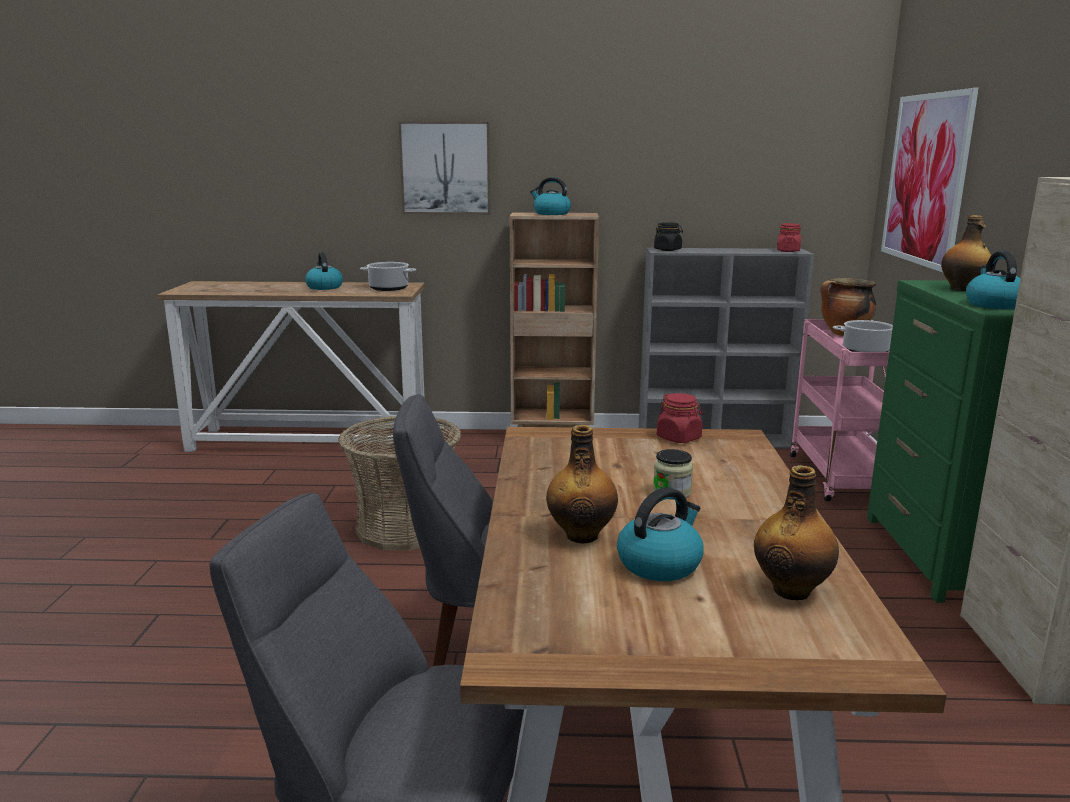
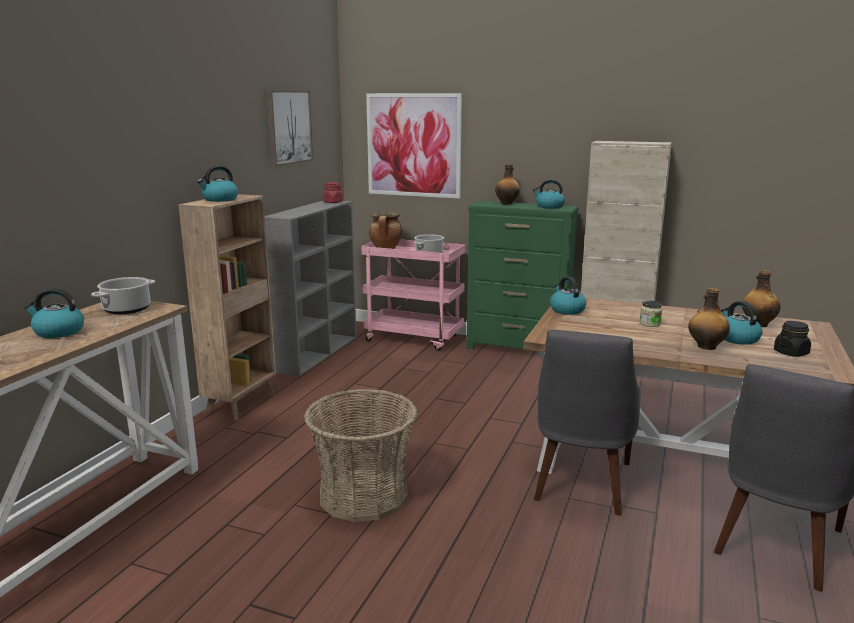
camera: 70 degrees left, 0 degrees up
picture [398,121,491,214] -> picture moved to [266,90,313,166]
black jar [654,222,683,251] -> black jar moved to [774,321,811,357]
red jar [657,393,703,443] -> kettle [550,277,587,315]

